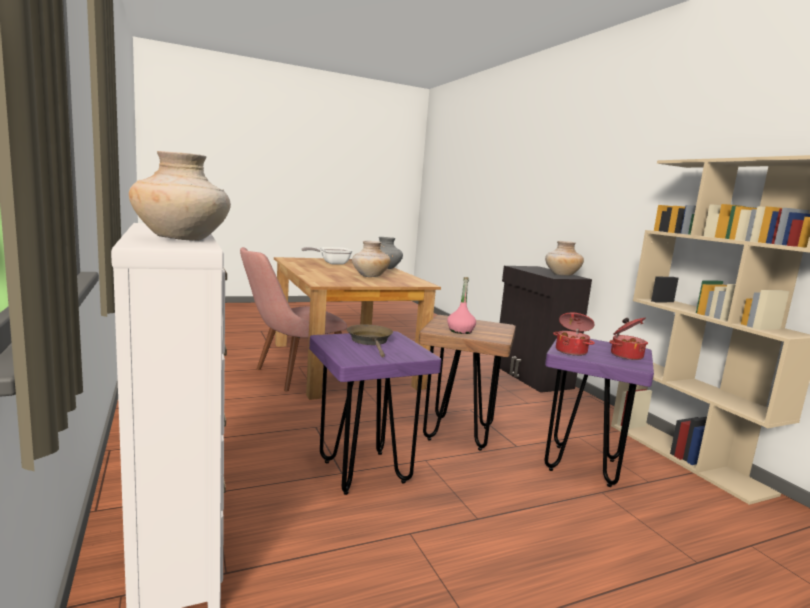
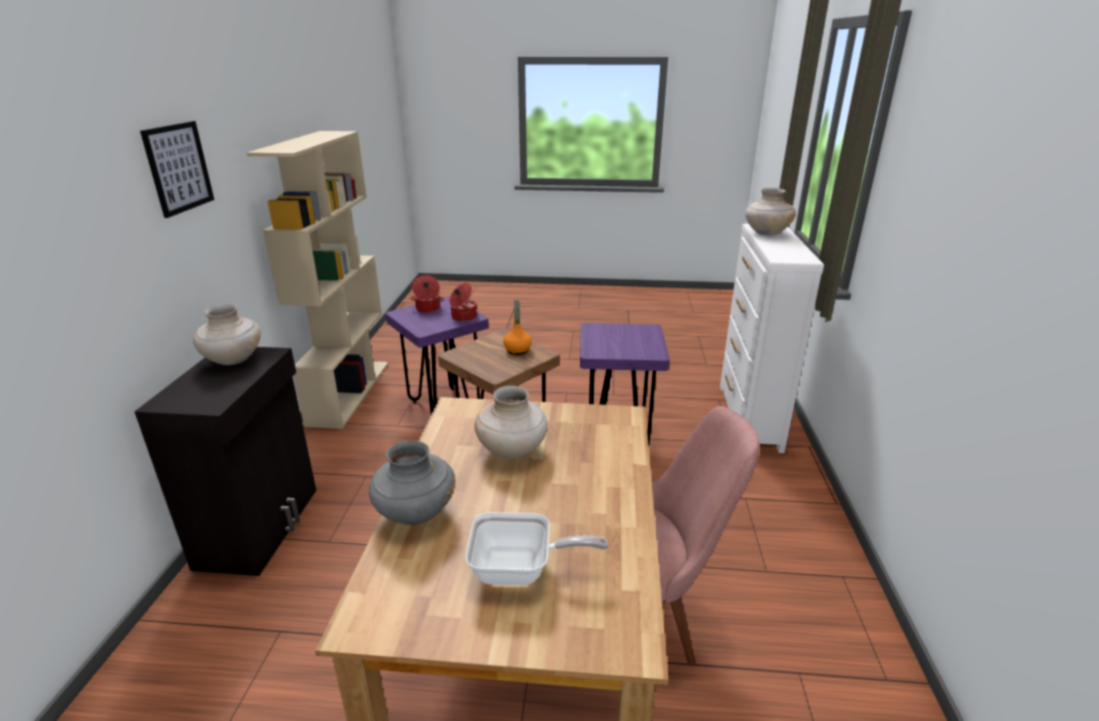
camera: 150 degrees left, 15 degrees up
brown frying pan [347,324,393,358] -> none
pink bottle [447,277,476,334] -> orange bottle [503,298,532,355]
none -> picture [140,121,214,218]

